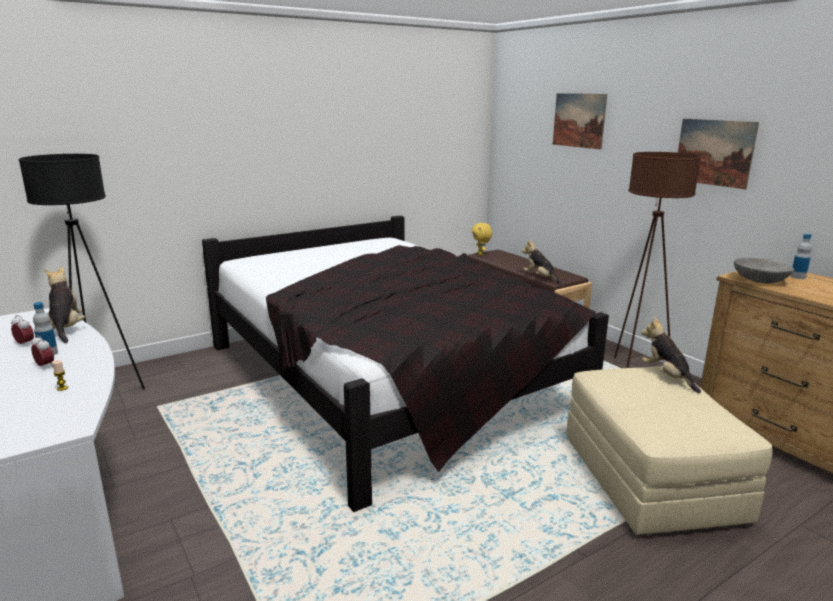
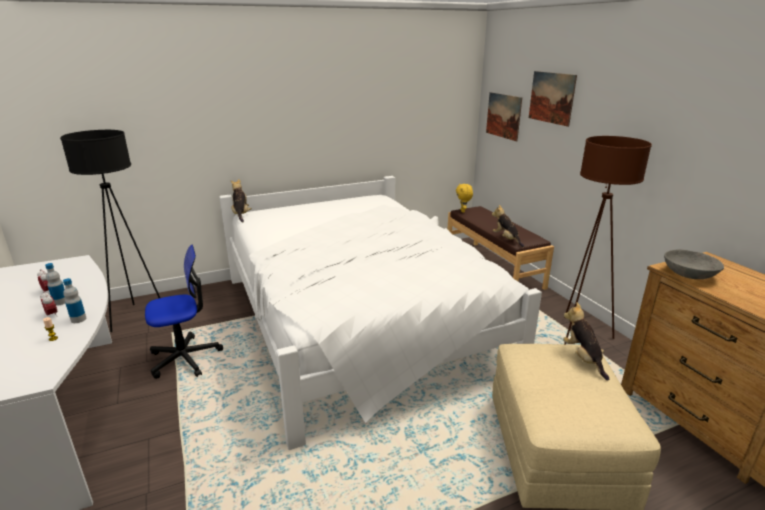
camera: 10 degrees right, 5 degrees up
plush toy [44,267,85,343] -> plush toy moved to [231,179,252,223]
black bed [202,215,609,512] -> white bed [219,176,542,450]
picture [678,119,759,189] -> picture moved to [486,92,522,141]
bottle [791,234,812,279] -> bottle moved to [63,278,86,323]
none -> office chair [145,244,223,379]

